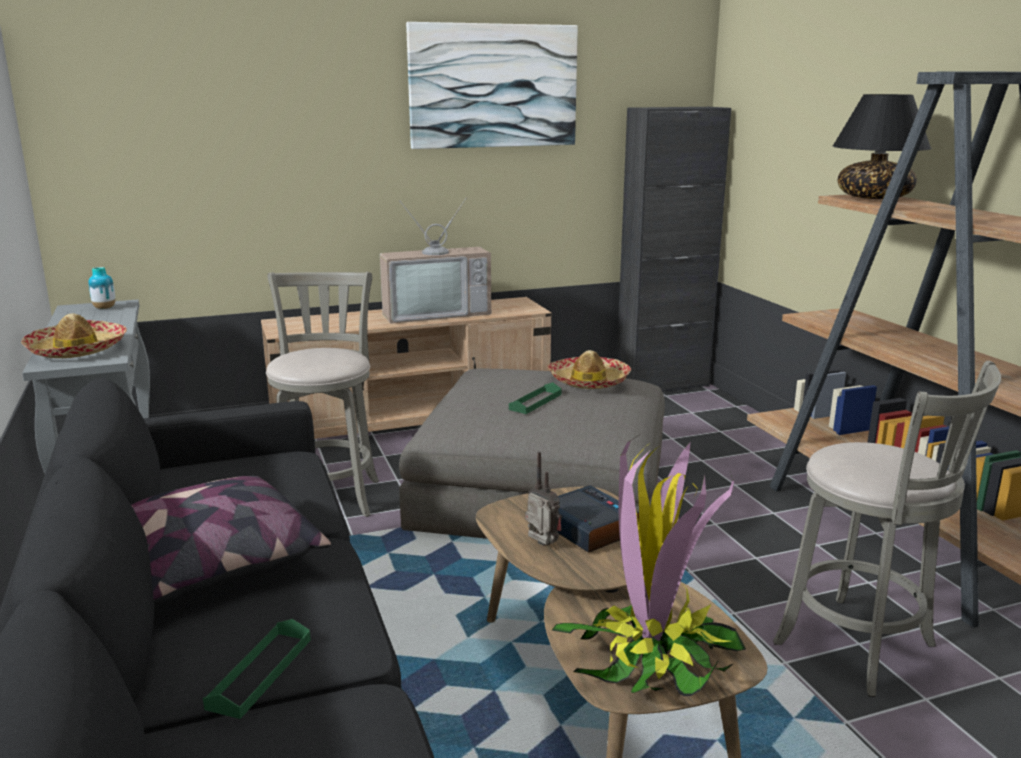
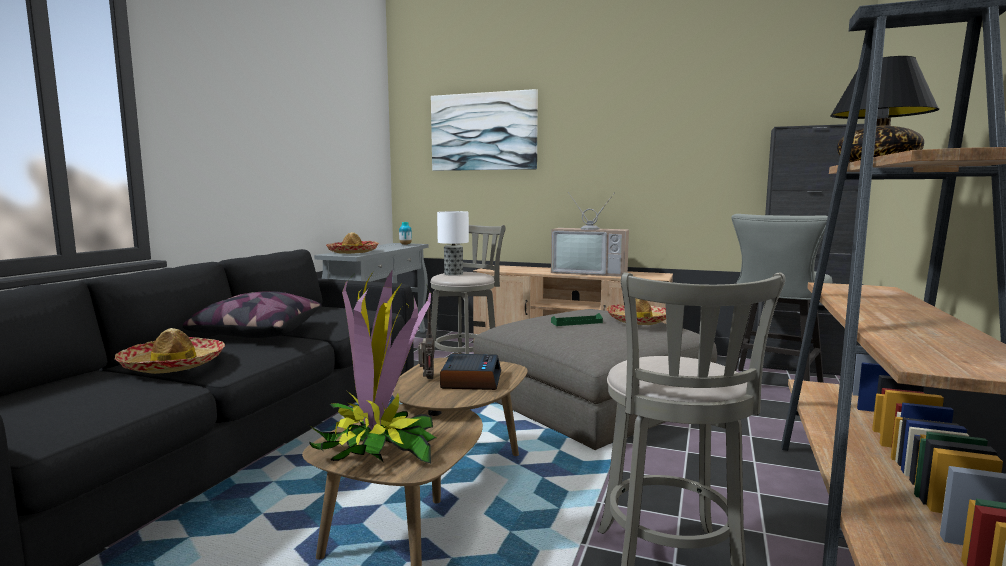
camera: 40 degrees right, 10 degrees down
green tray [203,619,311,719] -> hat [115,328,225,374]
picture [406,22,578,149] -> picture moved to [431,89,538,171]
none -> table lamp [437,211,469,276]
none -> grey stool [731,214,832,383]

